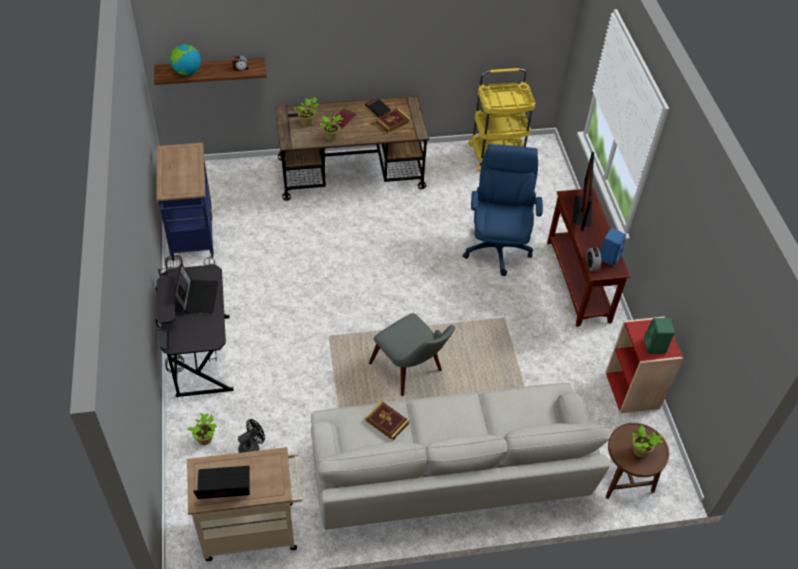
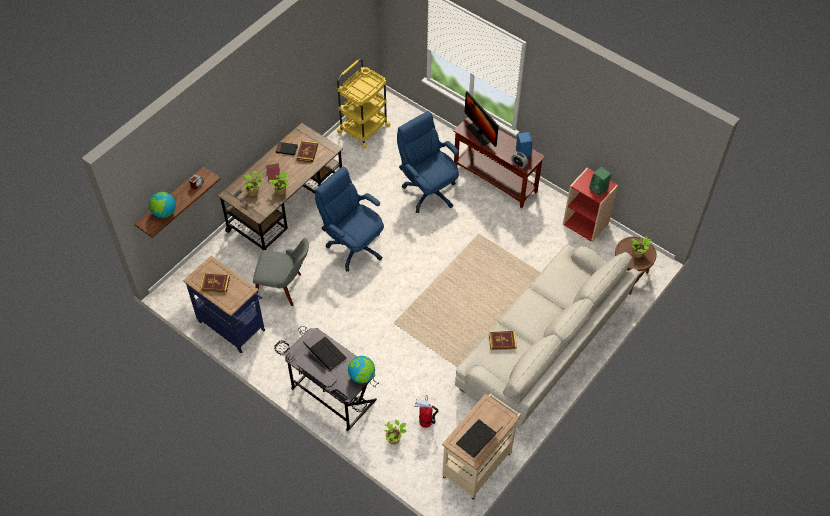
camera: 40 degrees left, 5 degrees up
black fan [238,419,265,453] -> fire extinguisher [414,395,439,428]
grey chair [369,313,455,396] -> grey chair moved to [253,238,309,306]
none -> book [200,274,230,293]
none -> blue office chair [315,167,384,272]
none -> globe [348,356,375,383]

